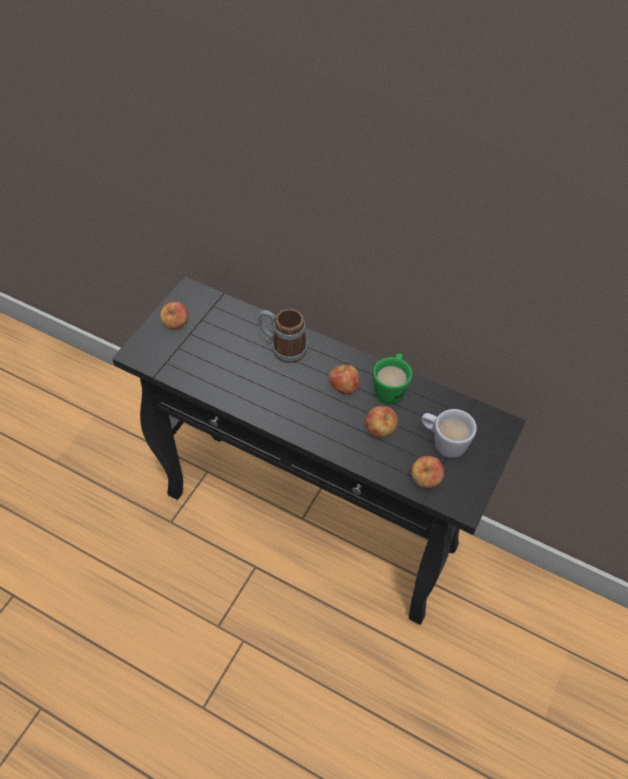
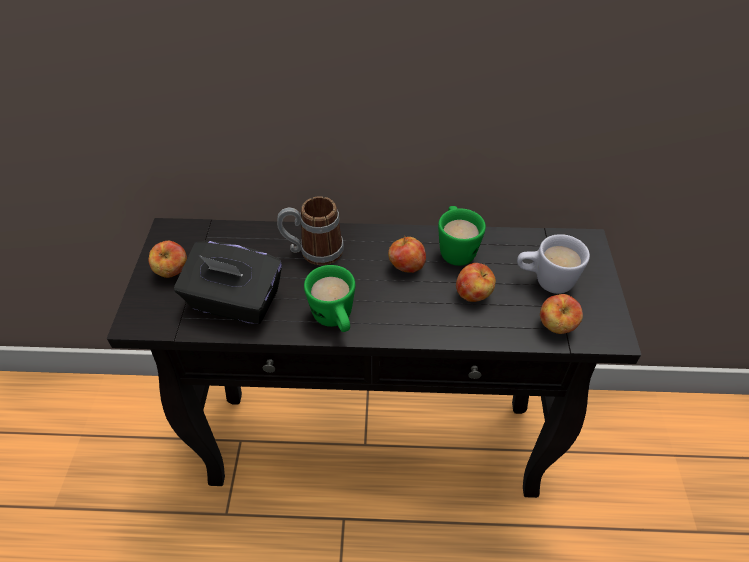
camera: 25 degrees left, 5 degrees down
none -> black tissue box [174,241,282,325]
none -> green mug [304,265,355,332]

